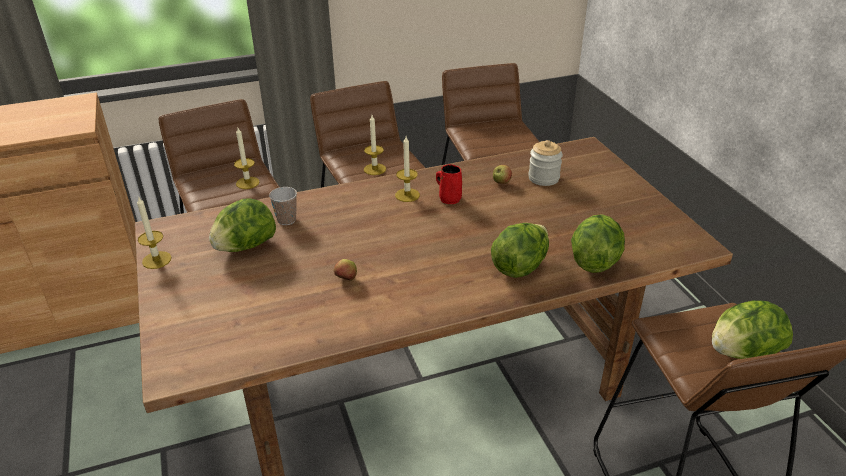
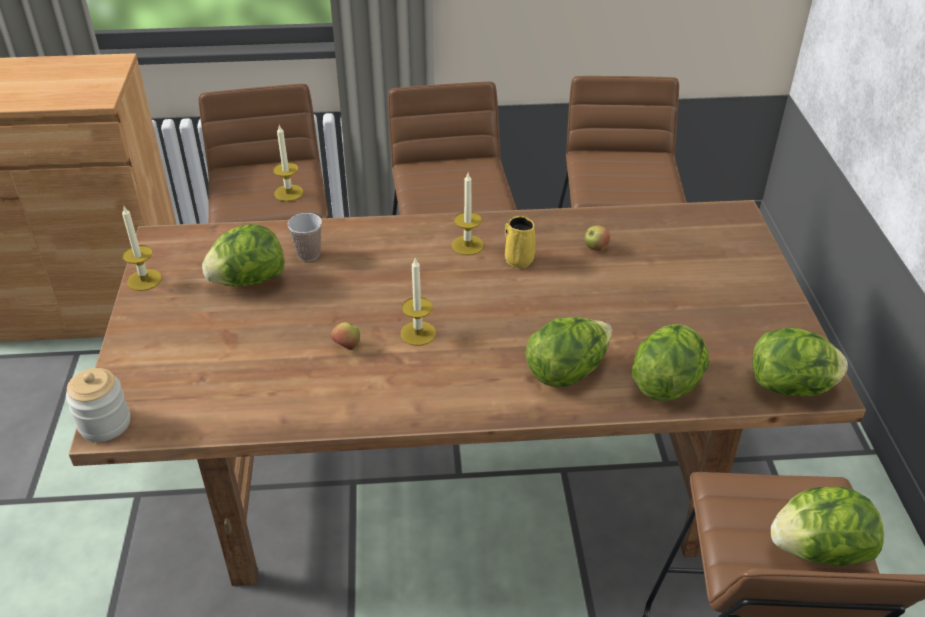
camera: 15 degrees right, 5 degrees up
candle [364,115,386,175] -> candle moved to [401,257,436,346]
red mug [436,164,462,204] -> yellow mug [505,216,535,268]
jar [528,140,563,186] -> jar moved to [66,368,130,442]
none -> lettuce [752,328,848,397]

